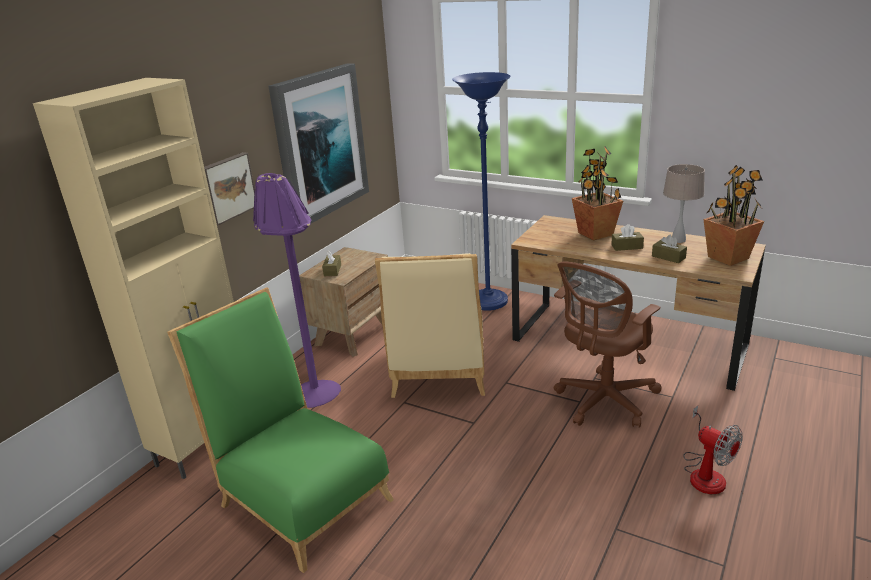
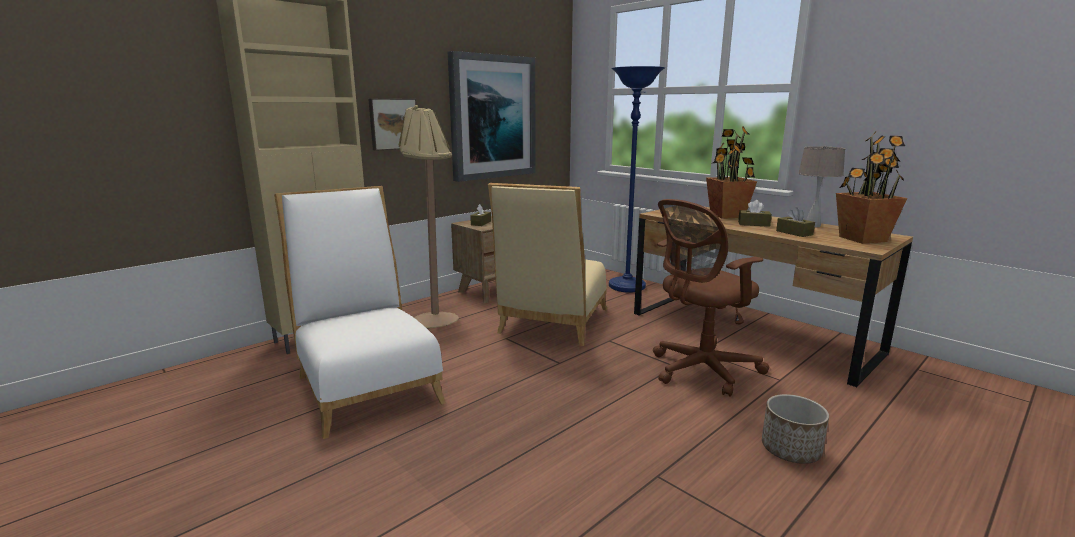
camera: 15 degrees right, 10 degrees down
green chair [167,287,394,573] -> white chair [274,186,446,439]
purple floor lamp [253,173,341,408] -> beige floor lamp [398,105,459,328]
fan [684,405,742,494] -> planter [762,394,829,464]

